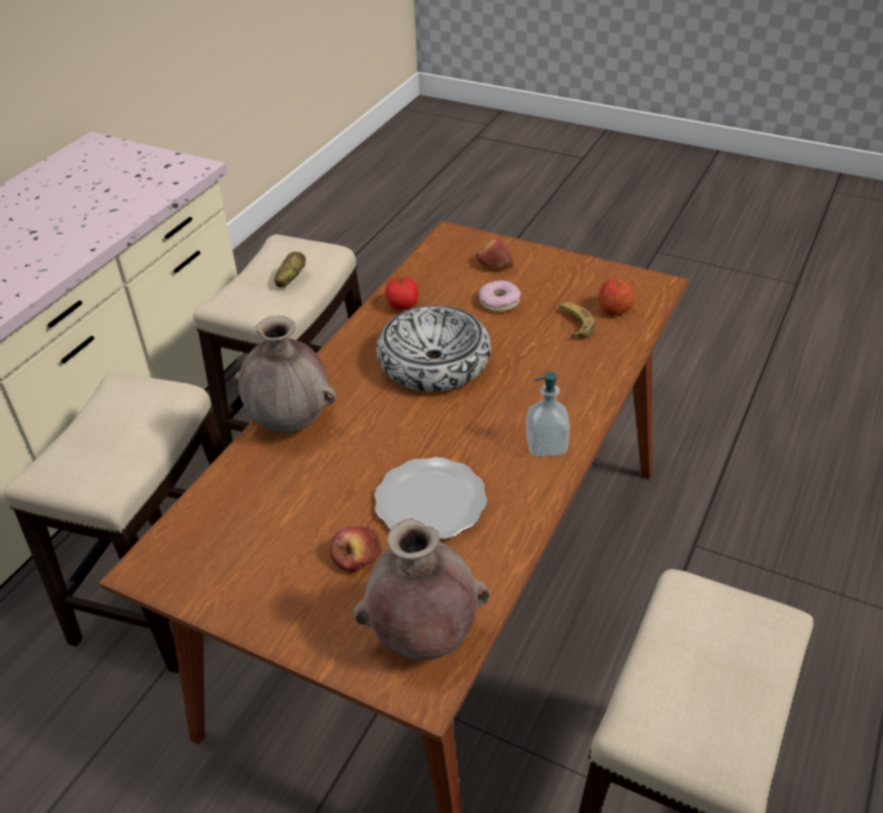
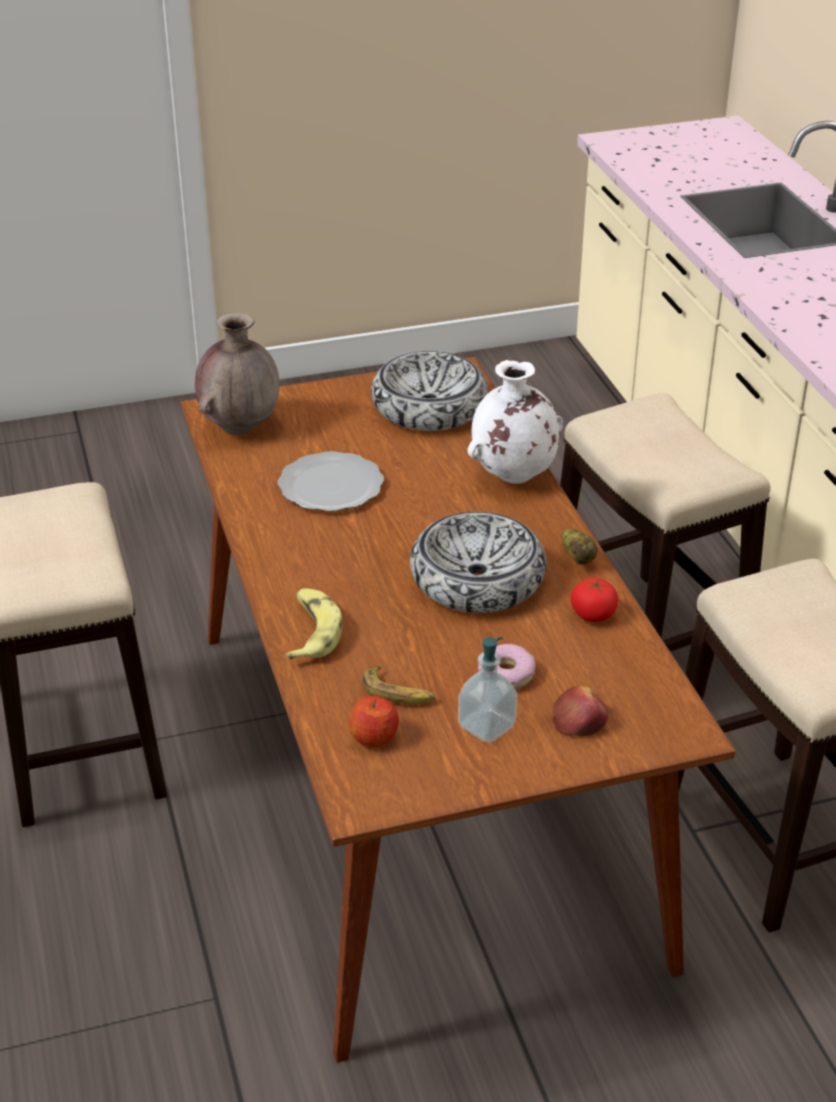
camera: 135 degrees right, 5 degrees down
brown vase [233,316,336,433] -> white vase [468,360,563,484]
potato [274,252,306,287] -> potato moved to [561,529,598,565]
apple [330,526,381,572] -> none
soap dispenser [526,372,570,457] -> soap dispenser moved to [458,637,517,743]
none -> banana [285,588,342,660]
none -> bowl [371,351,488,431]

